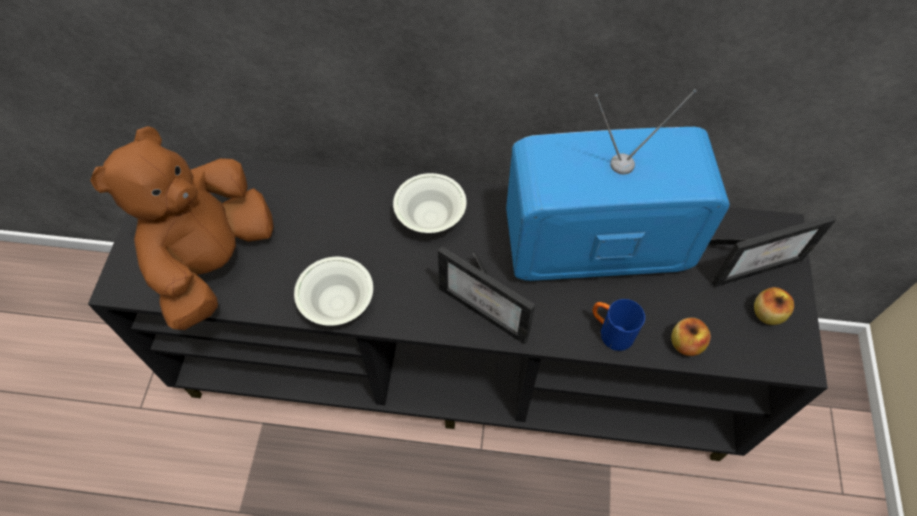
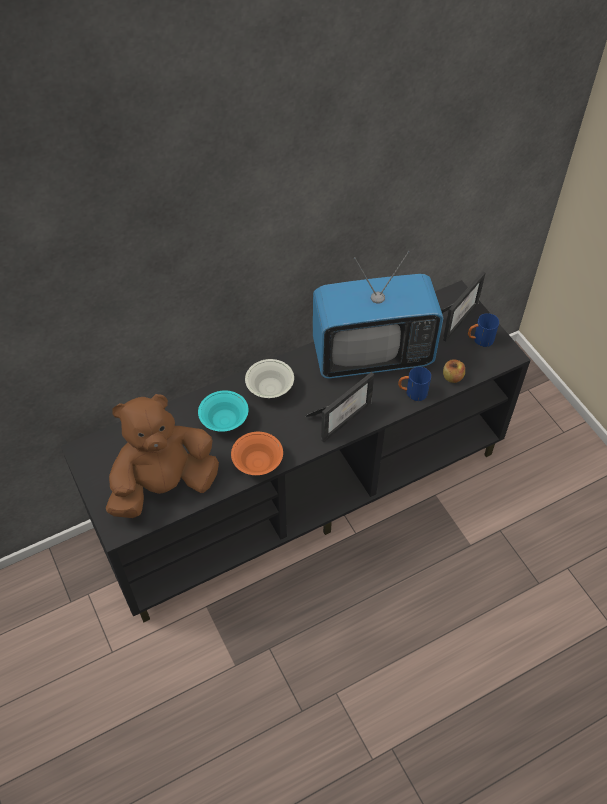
camera: 35 degrees left, 5 degrees down
brown plush toy [90,126,274,330] -> brown plush toy turned 75 degrees clockwise [106,394,219,518]
white bowl [294,257,373,326] -> orange bowl [231,432,283,475]
picture frame [438,246,535,345] -> picture frame turned 45 degrees counterclockwise [305,372,374,442]
television [506,89,730,281] -> television turned 150 degrees counterclockwise [313,251,444,379]
apple [754,287,794,325] -> blue mug [468,313,499,347]
none -> turquoise bowl [198,390,249,432]

